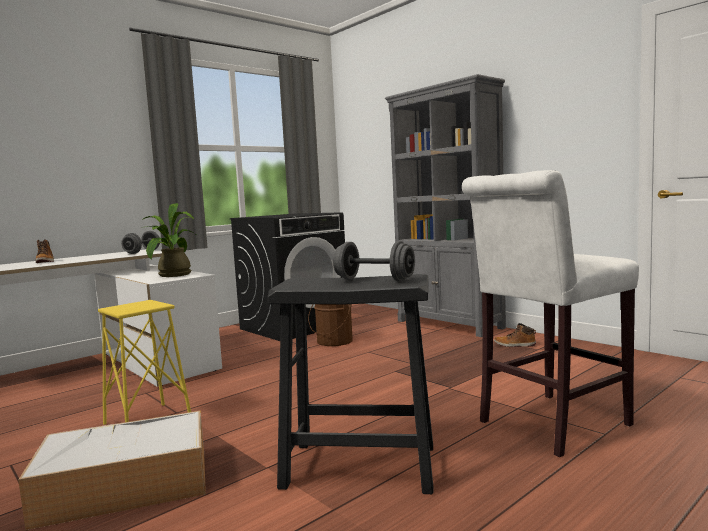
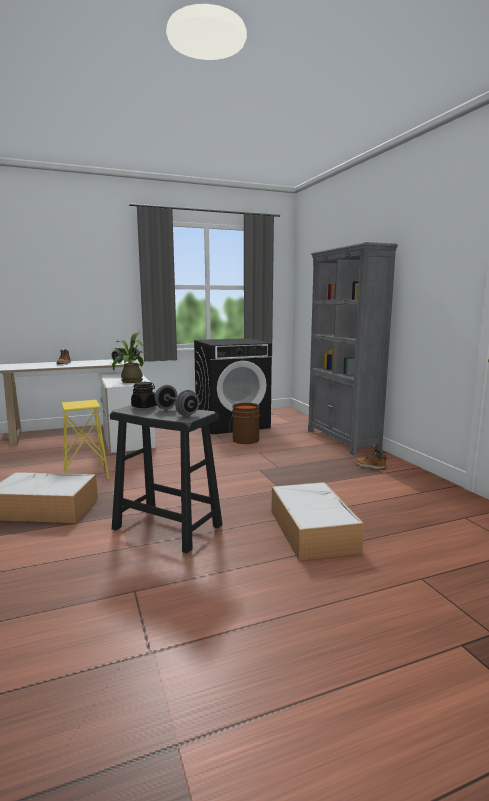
camera: 20 degrees right, 5 degrees up
white stool [462,170,639,457] -> storage box [271,482,364,561]
none -> black jar [131,382,157,408]

